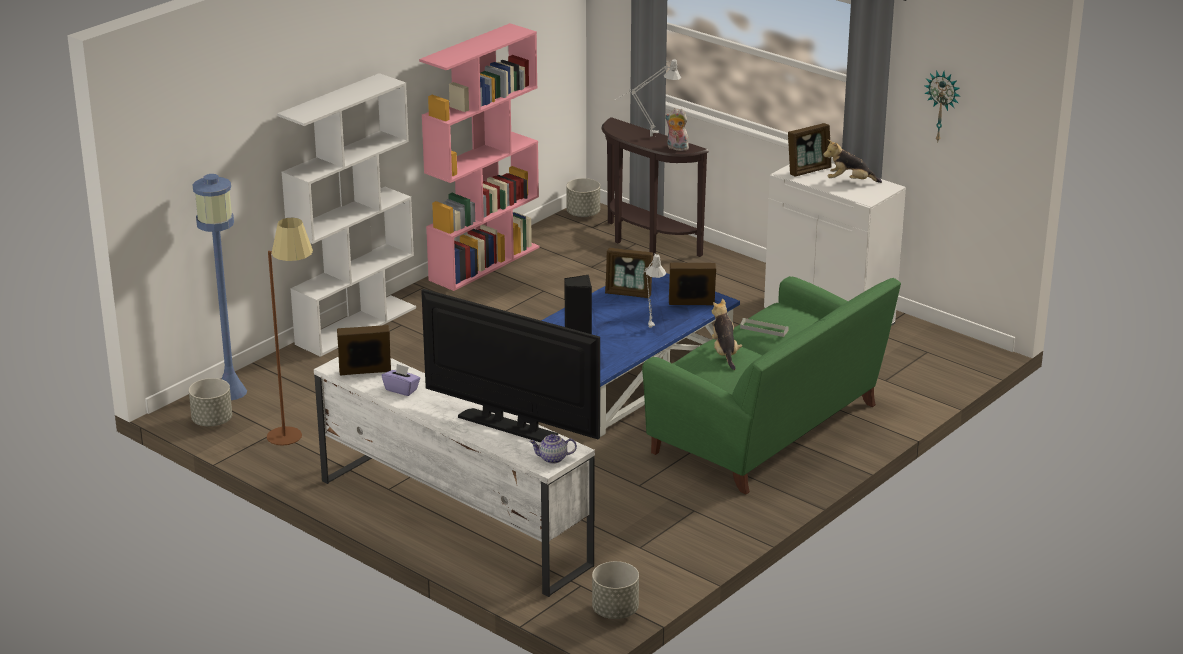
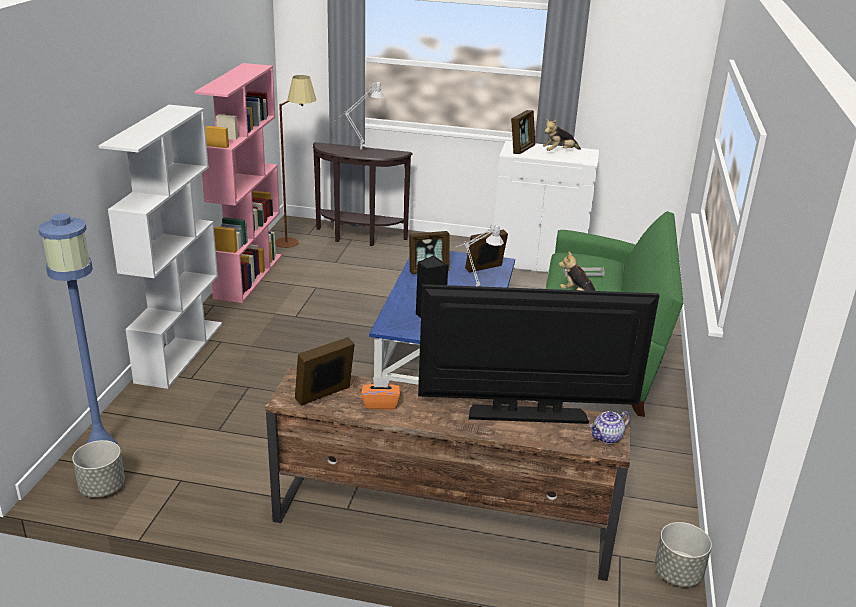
camera: 30 degrees left, 0 degrees up
brown floor lamp [267,218,313,446] -> brown floor lamp moved to [275,75,316,248]
white tv stand [314,356,595,597] -> brown tv stand [265,366,630,581]
purple tissue box [382,364,420,396] -> orange tissue box [361,377,400,410]
grey planter [566,178,600,217] -> none
plush toy [665,108,689,152] -> none
wall clock [924,70,960,141] -> none

